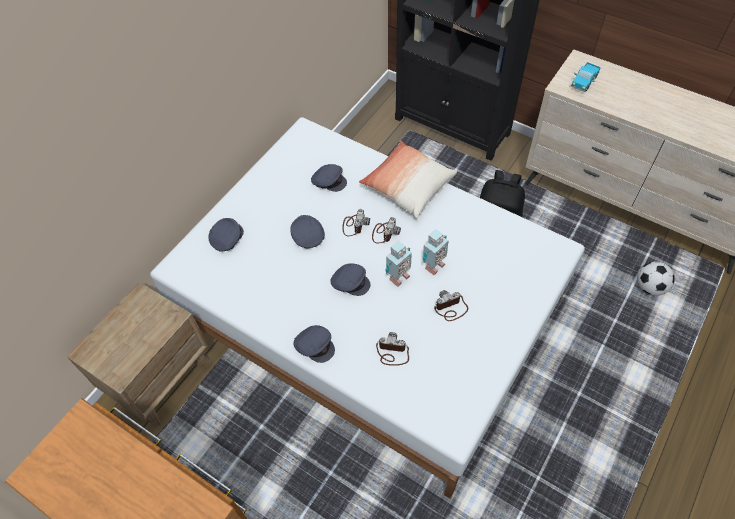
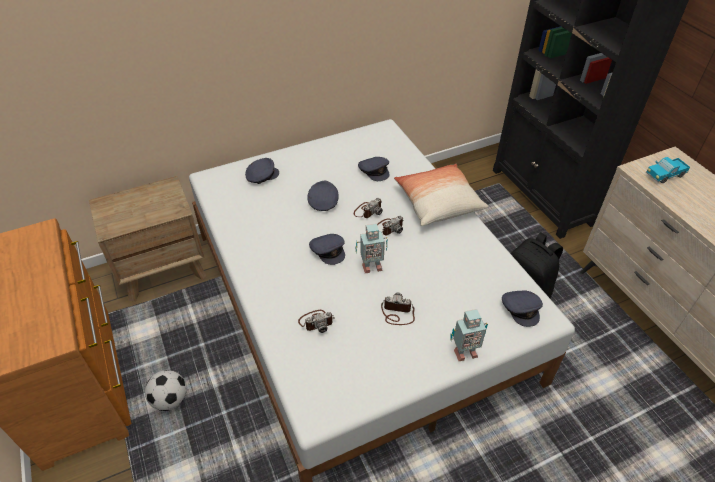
camera: 30 degrees right, 10 degrees down
grey cap [293,325,335,363] -> grey cap moved to [502,291,543,327]
camera [376,332,409,366] -> camera turned 120 degrees clockwise [298,310,335,333]
toy robot [423,229,448,275] -> toy robot moved to [450,309,488,361]
football [637,261,675,296] -> football moved to [145,370,187,411]

